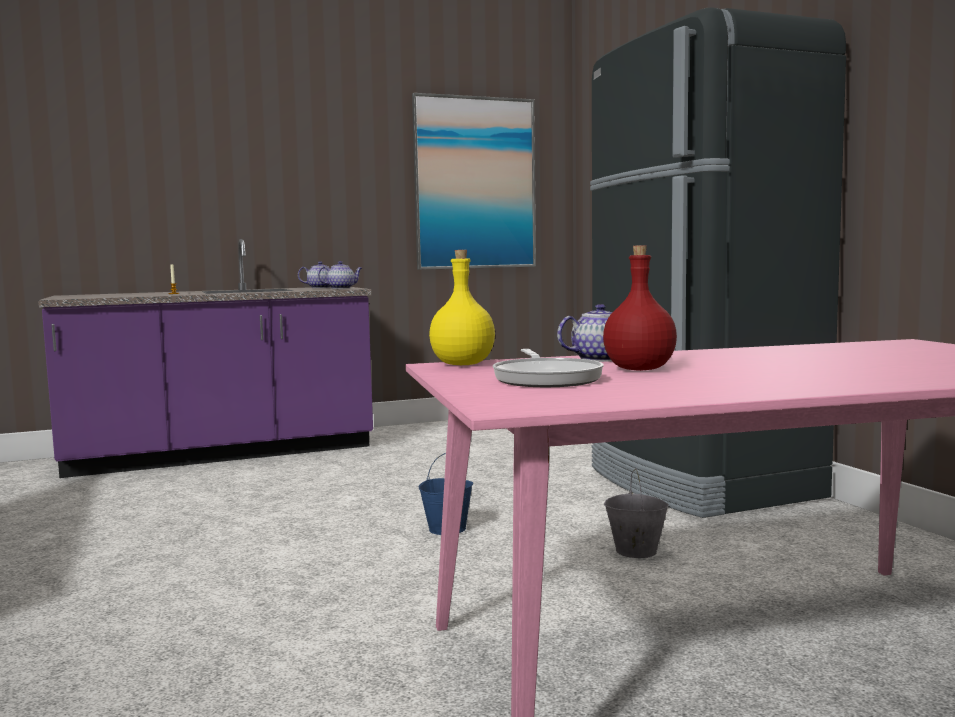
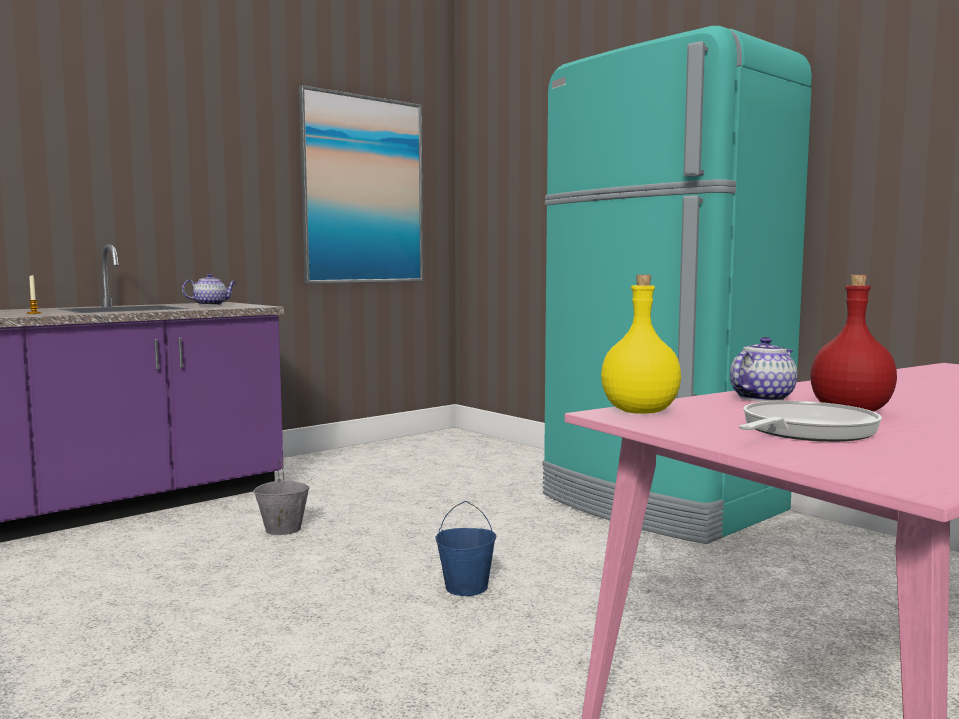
camera: 20 degrees left, 0 degrees up
teapot [318,261,362,289] -> none
frying pan [493,349,604,387] -> frying pan turned 105 degrees counterclockwise [739,401,882,442]
black fridge [590,7,846,518] -> turquoise fridge [542,26,812,544]
grey bucket [604,468,669,558] -> grey bucket moved to [253,458,310,535]

